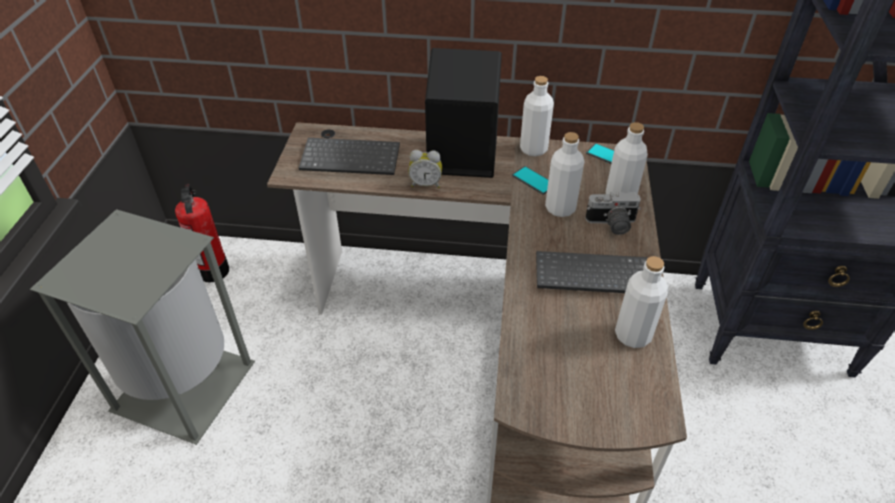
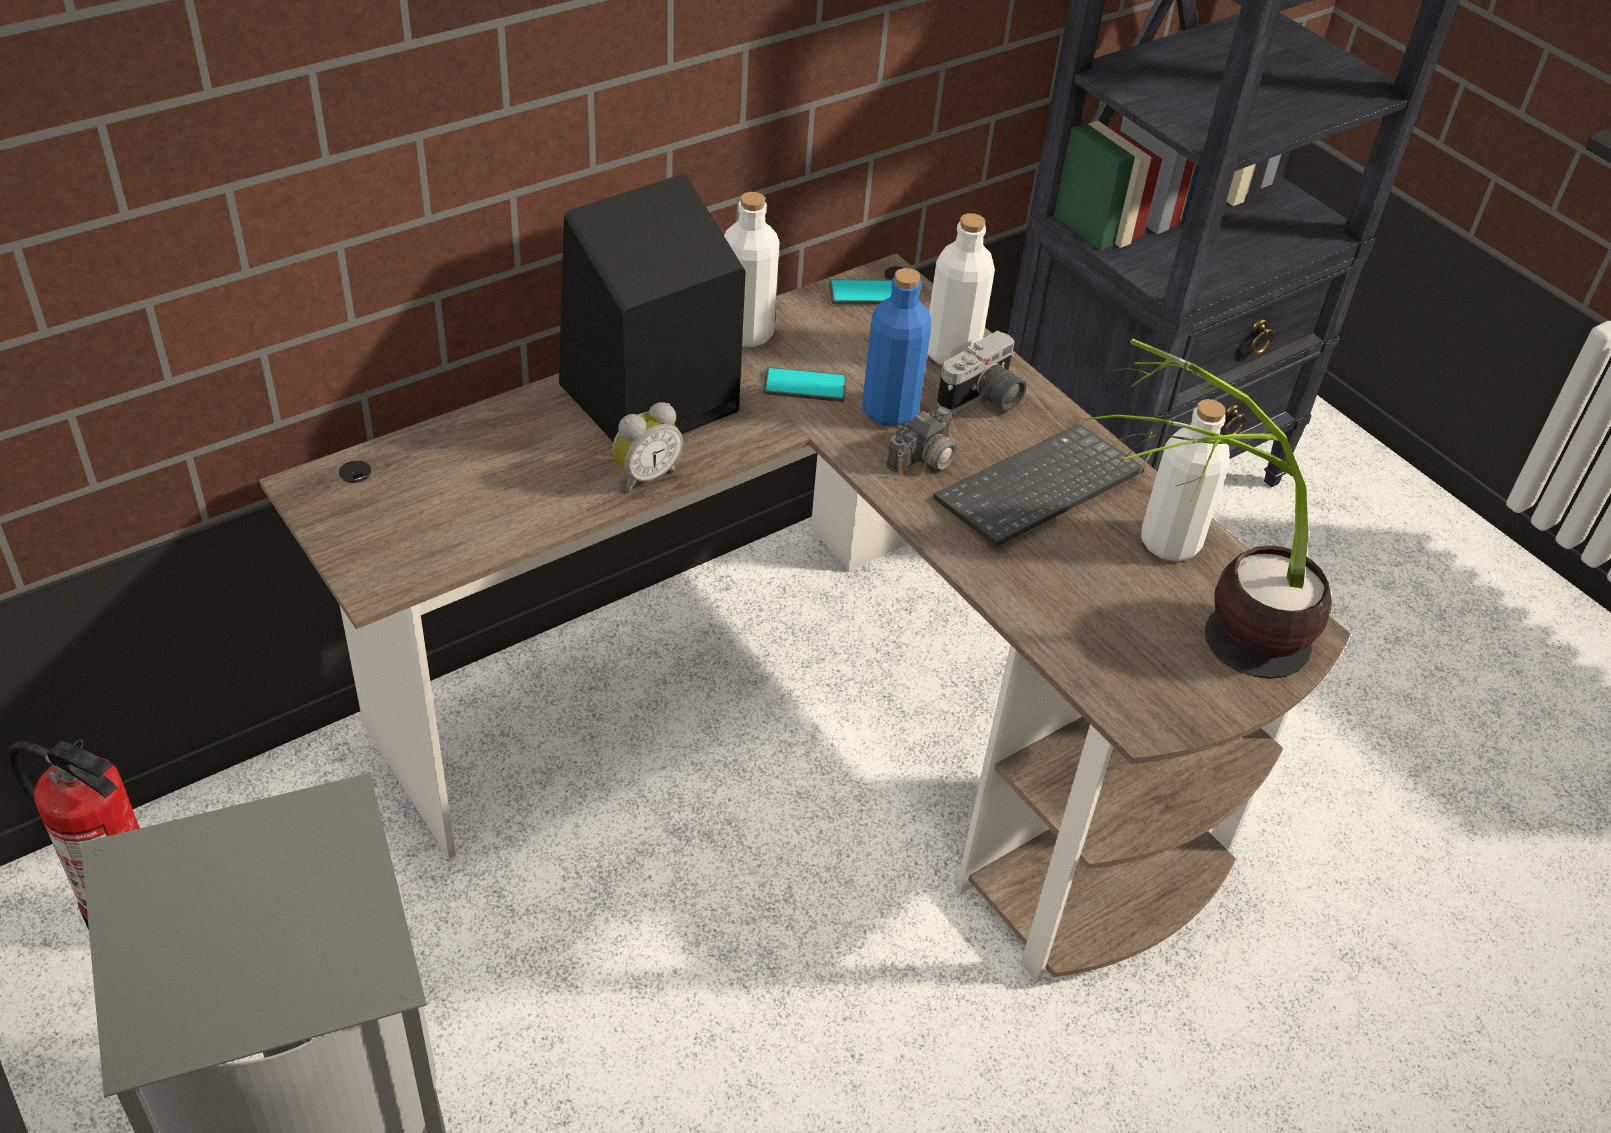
camera: 45 degrees left, 0 degrees up
keyboard [299,138,400,175] -> none
white bottle [545,132,585,217] -> blue bottle [862,268,931,426]
none -> camera [886,407,980,483]
none -> potted plant [1084,338,1332,679]

